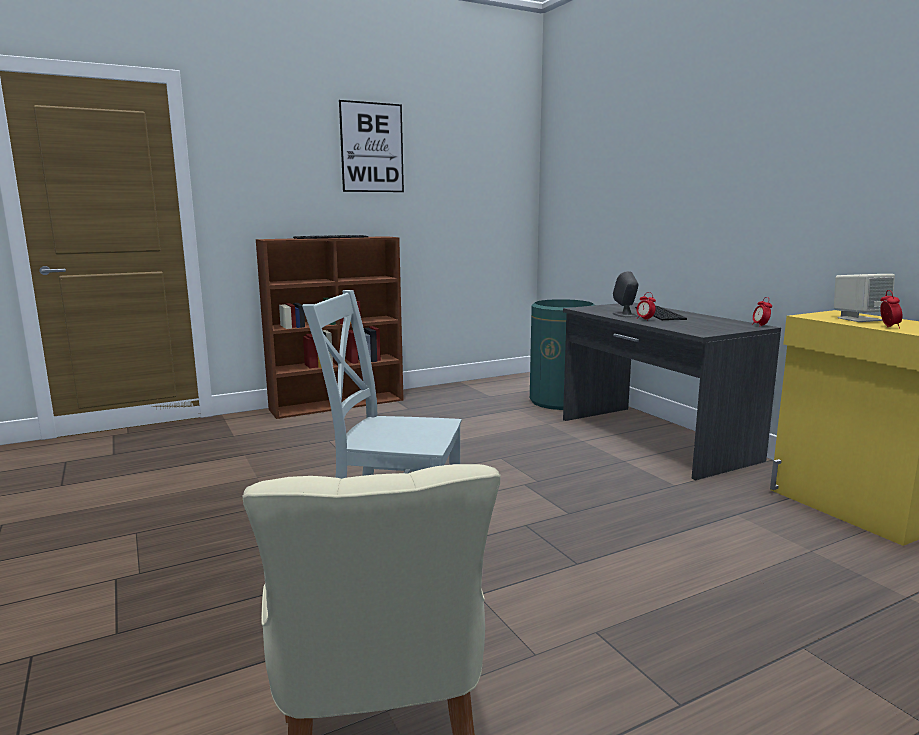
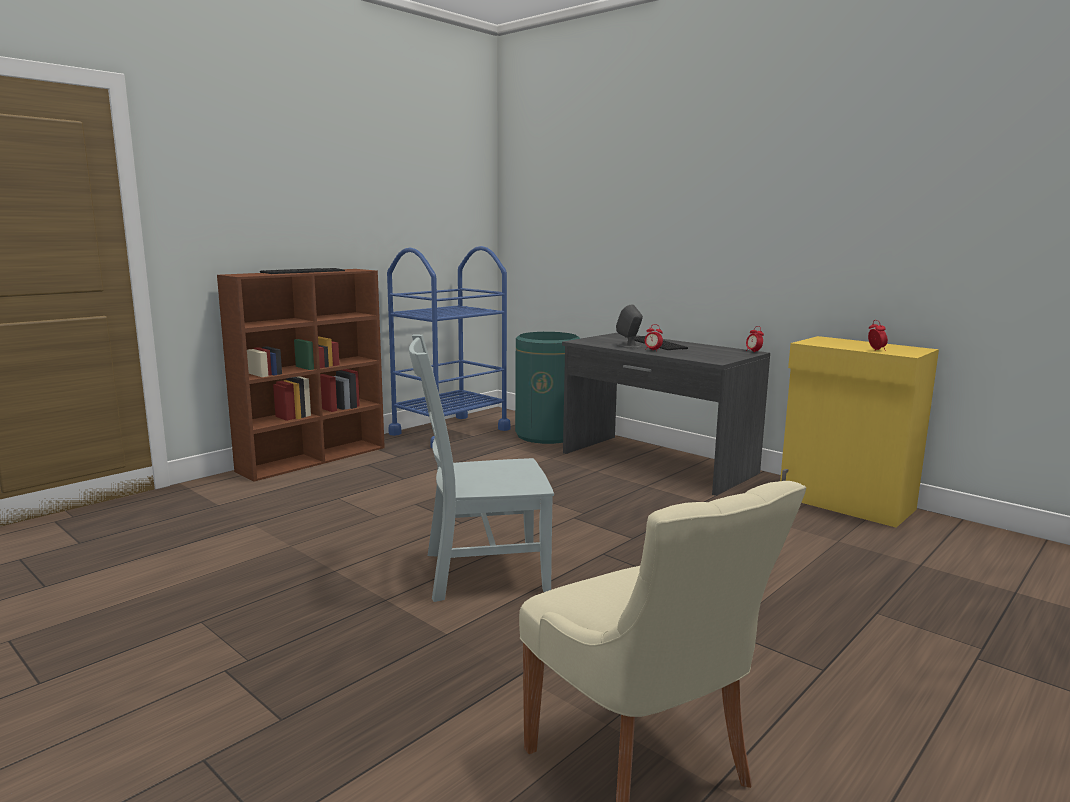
camera: 20 degrees left, 0 degrees up
picture [339,100,404,192] -> none
beige speaker [834,274,895,322] -> none
none -> blue cart [387,246,510,448]

